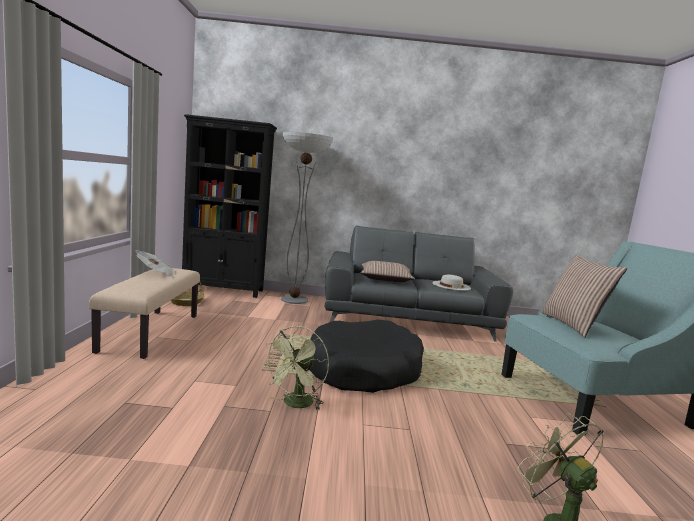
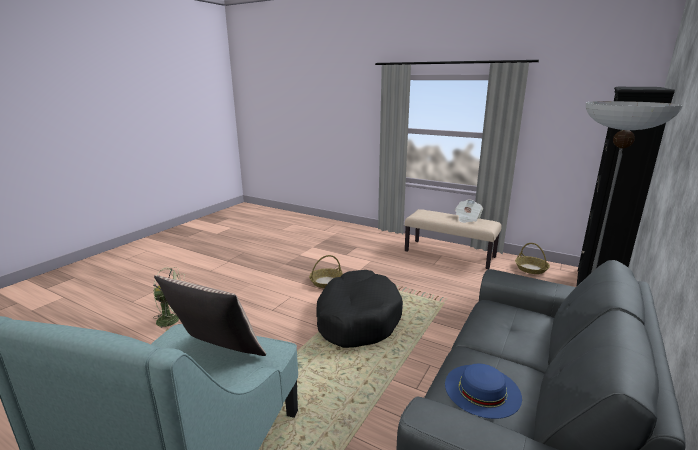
camera: 120 degrees right, 10 degrees up
green fan [265,326,329,410] -> basket [309,255,343,288]
pillow [360,261,415,282] -> none
white hat [432,275,471,290] -> blue hat [445,364,522,419]

